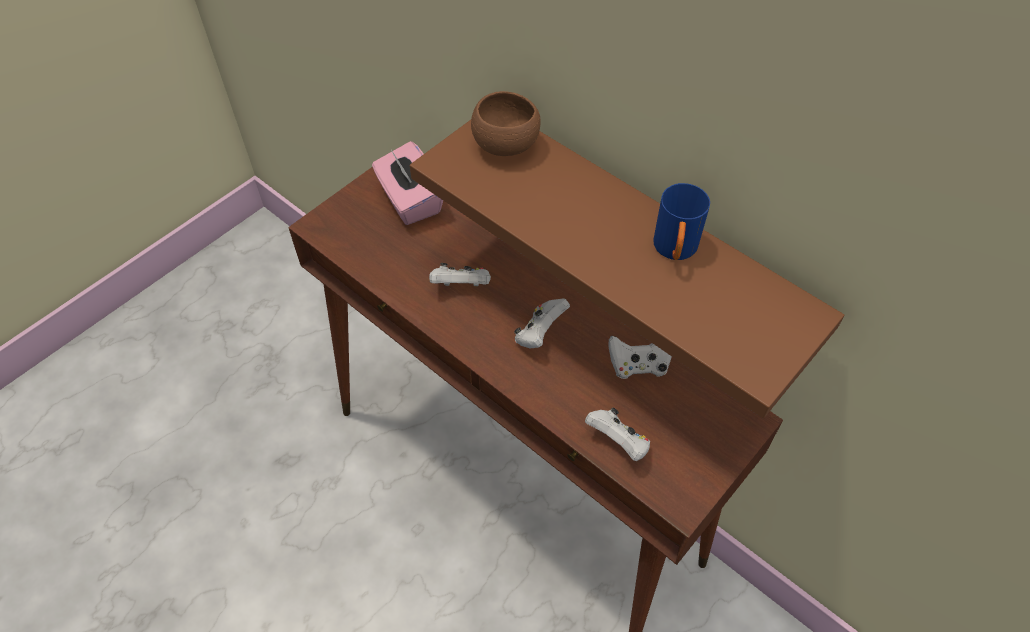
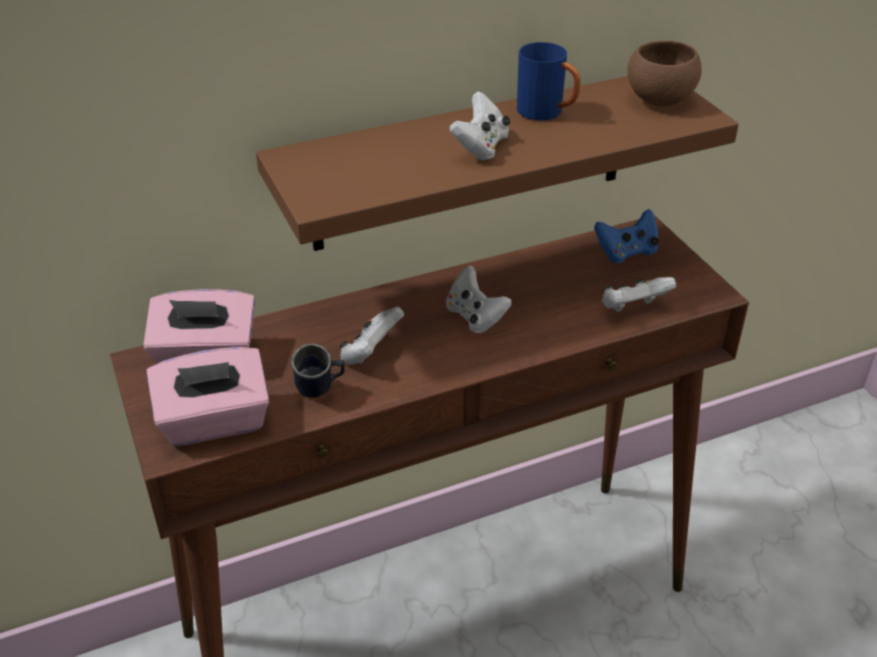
camera: 65 degrees left, 15 degrees down
brown bowl [471,91,541,156] -> brown bowl moved to [627,40,702,106]
white game controller [608,336,672,379] -> white game controller moved to [449,92,510,161]
none -> pink tissue box [147,347,269,446]
none -> blue mug [291,344,345,398]
none -> blue game controller [594,209,659,263]

